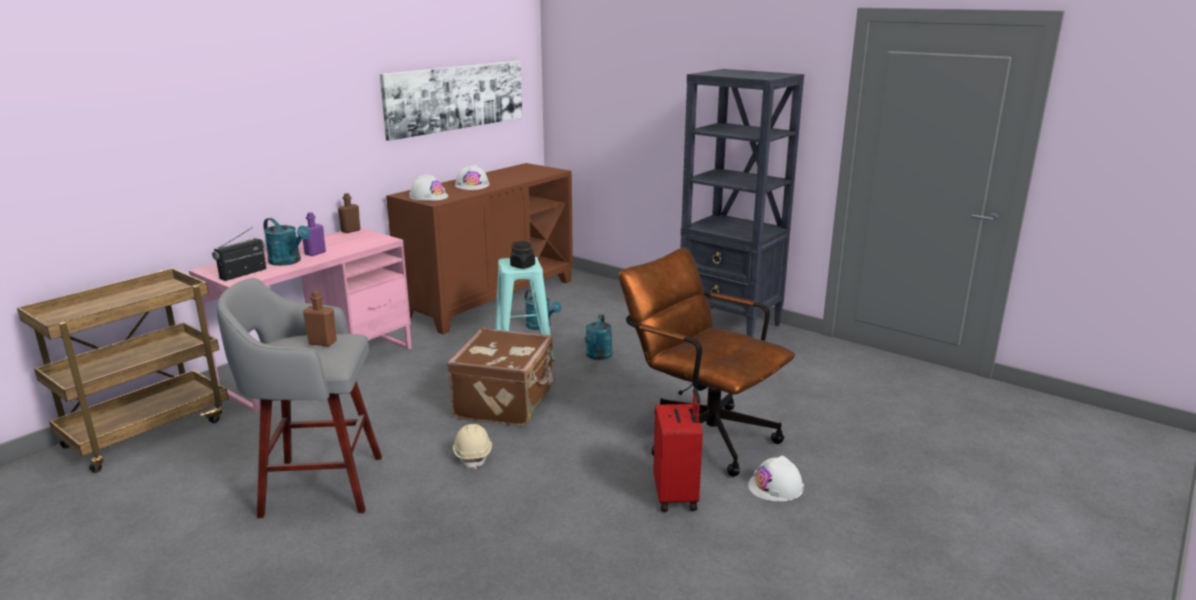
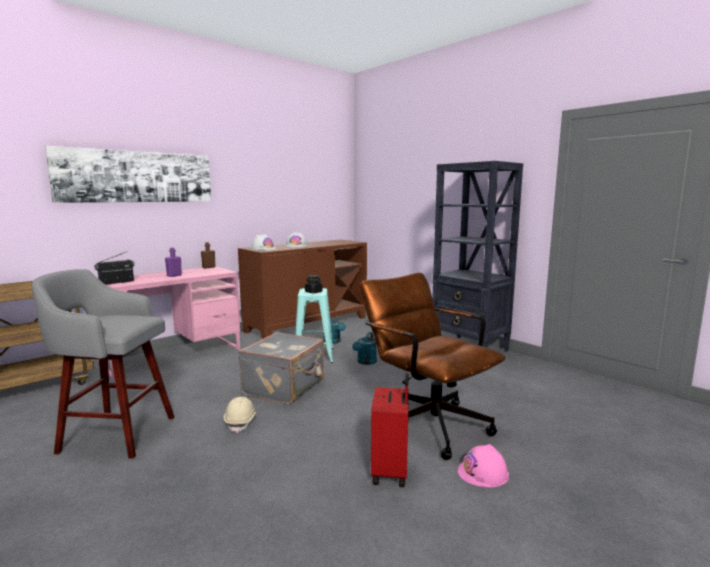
camera: 10 degrees right, 10 degrees down
turquoise watering can [263,218,311,266] -> none
brown bottle [303,291,337,346] -> none
picture [380,61,522,141] -> picture moved to [45,146,211,203]
brown suitcase [447,328,555,426] -> grey suitcase [238,332,324,405]
white hard hat [748,456,804,502] -> pink hard hat [458,444,509,487]

